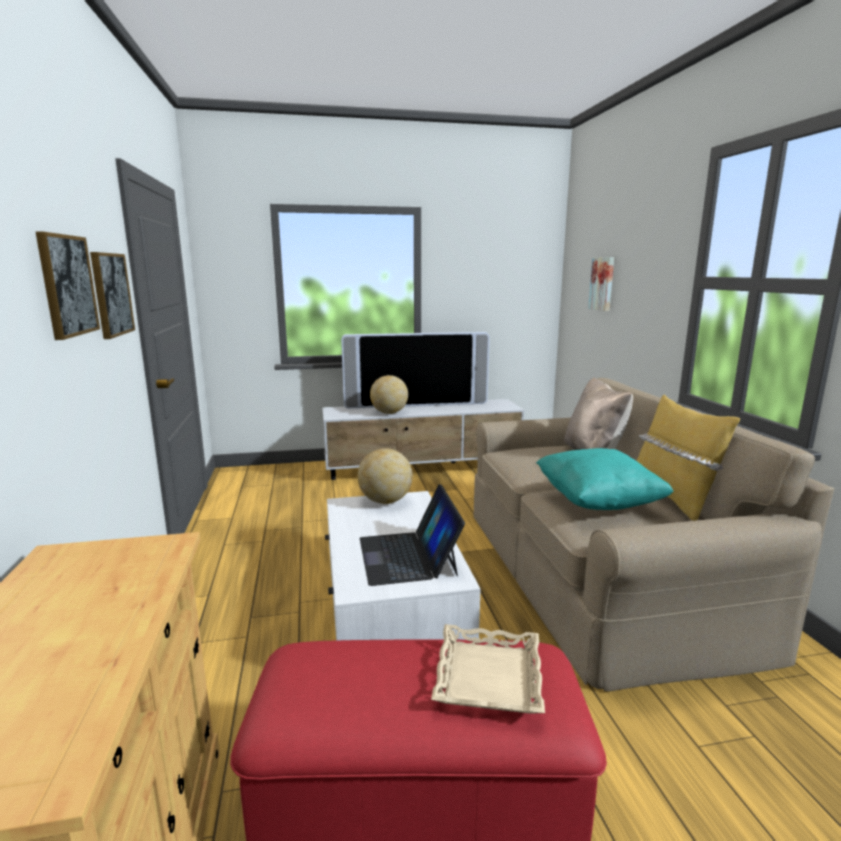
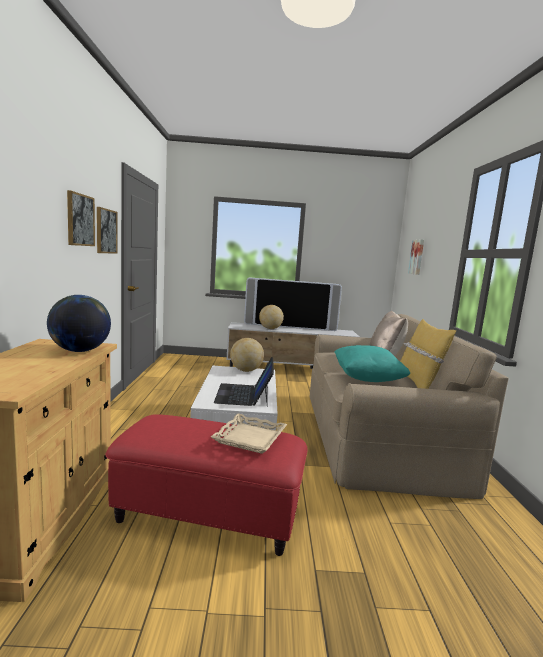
camera: 10 degrees right, 5 degrees down
none -> globe [47,295,111,352]

